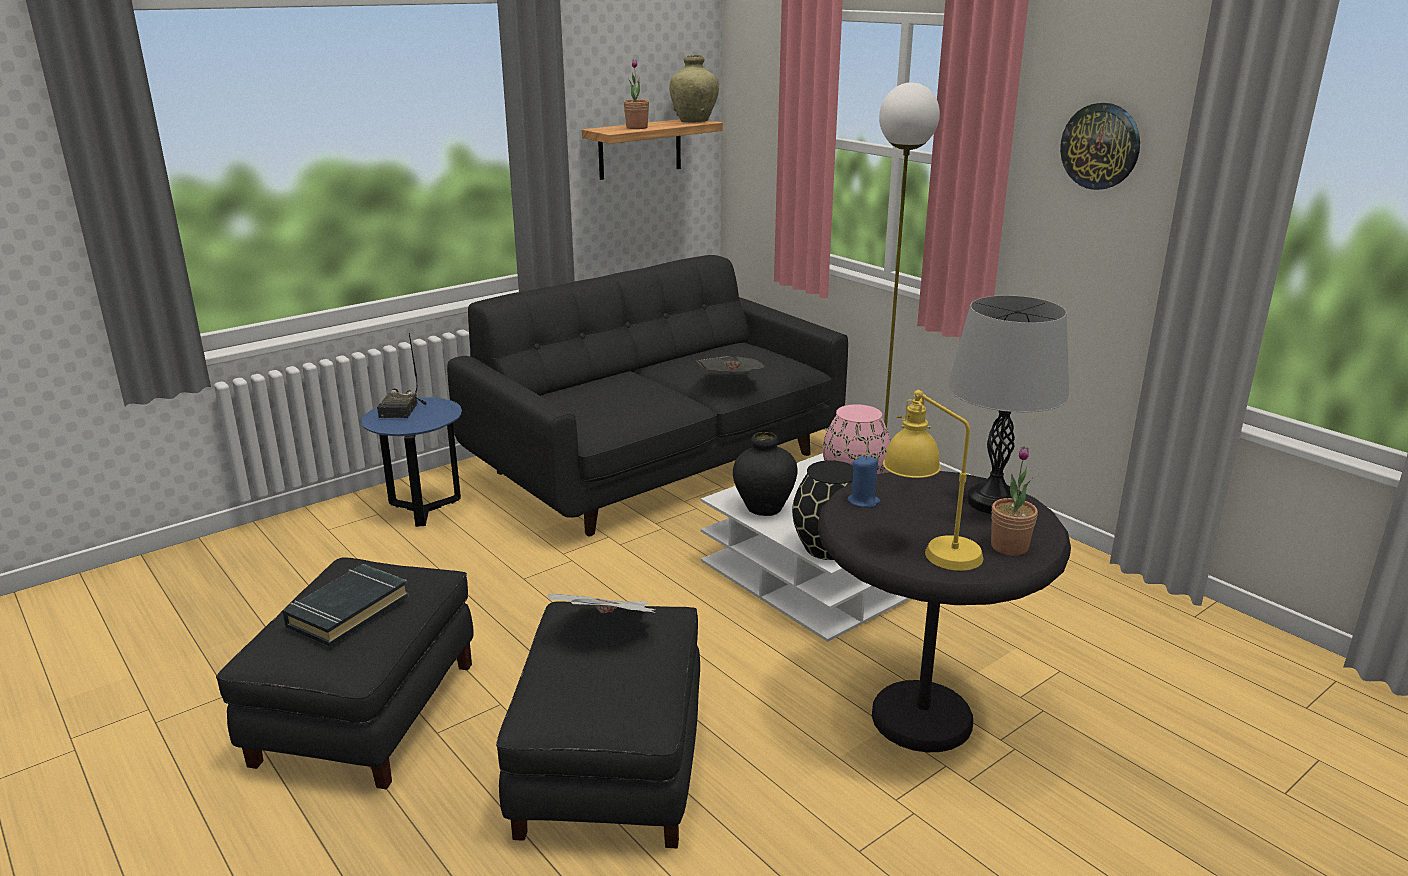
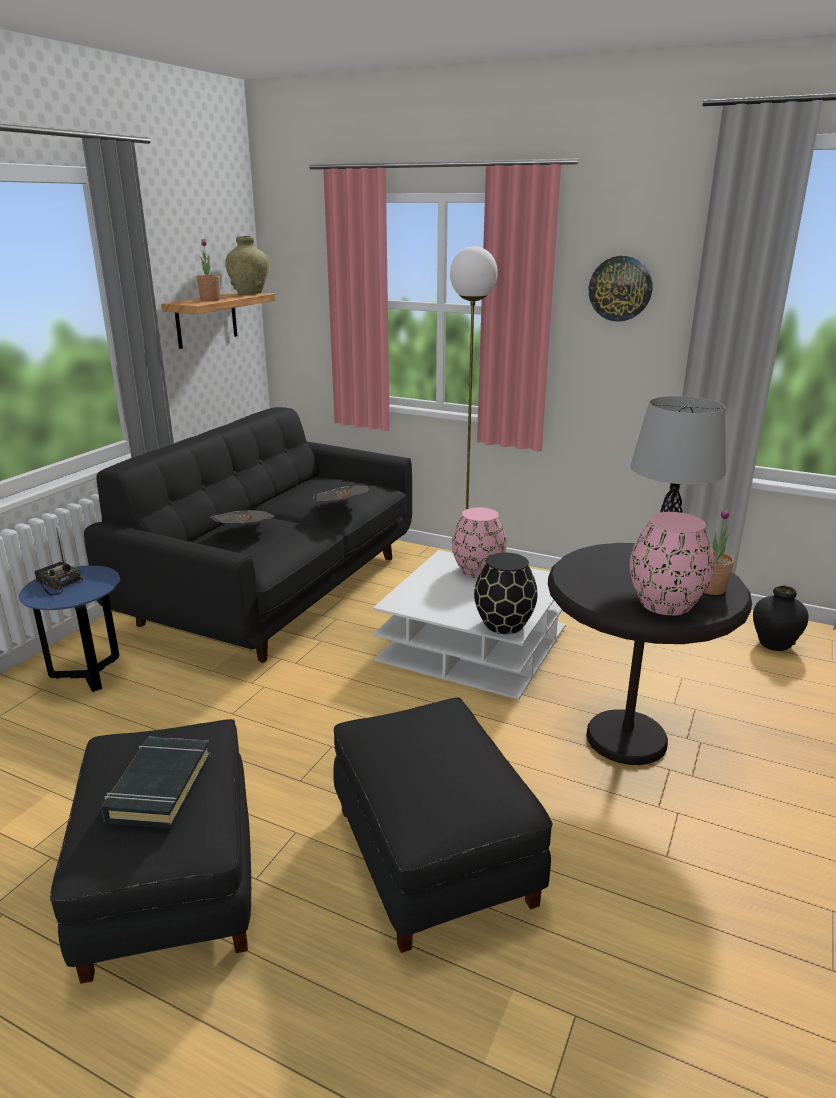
camera: 25 degrees left, 0 degrees up
radio [377,333,427,418] -> radio turned 150 degrees clockwise [34,530,83,595]
newspaper [548,594,655,613] -> newspaper moved to [210,510,275,524]
black vase [733,432,798,516] -> black vase moved to [753,585,809,651]
blue candle [847,456,880,508] -> none
yellow table lamp [883,390,984,571] -> pink vase [630,512,714,616]

